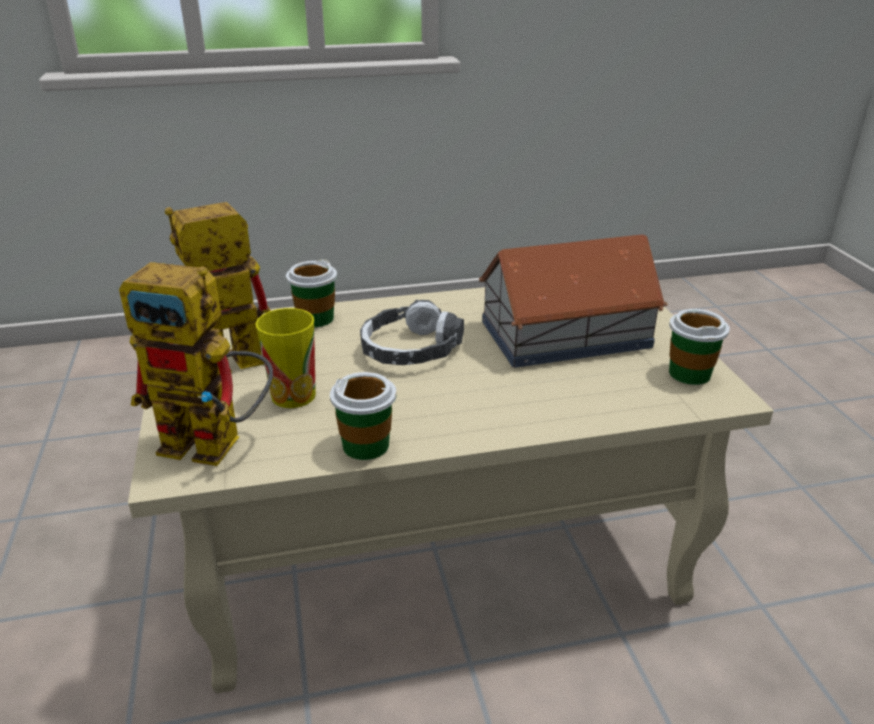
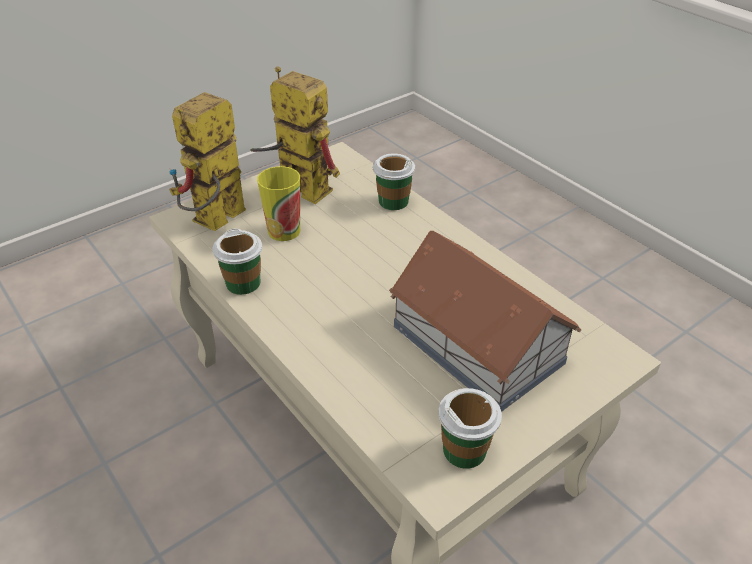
camera: 65 degrees right, 10 degrees up
toy robot [119,262,273,466] -> toy robot turned 45 degrees clockwise [169,92,246,231]
headphones [360,300,464,365] -> none

